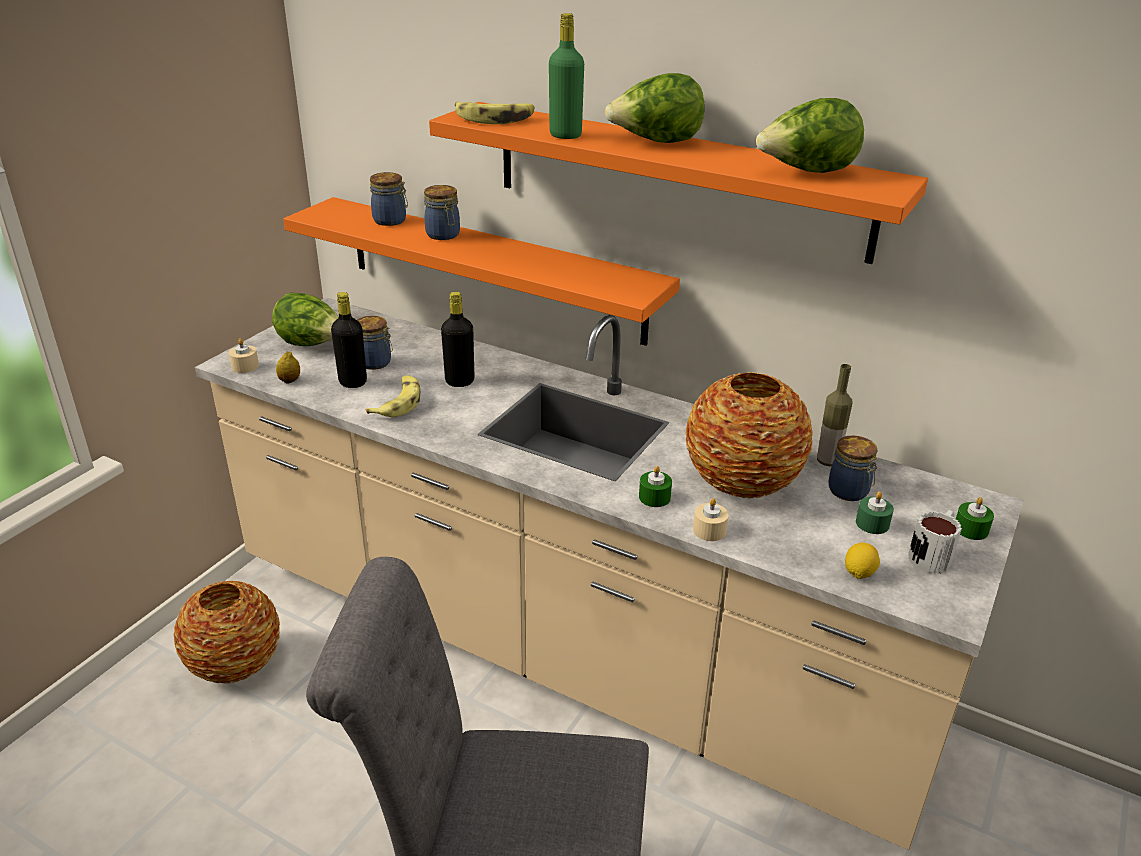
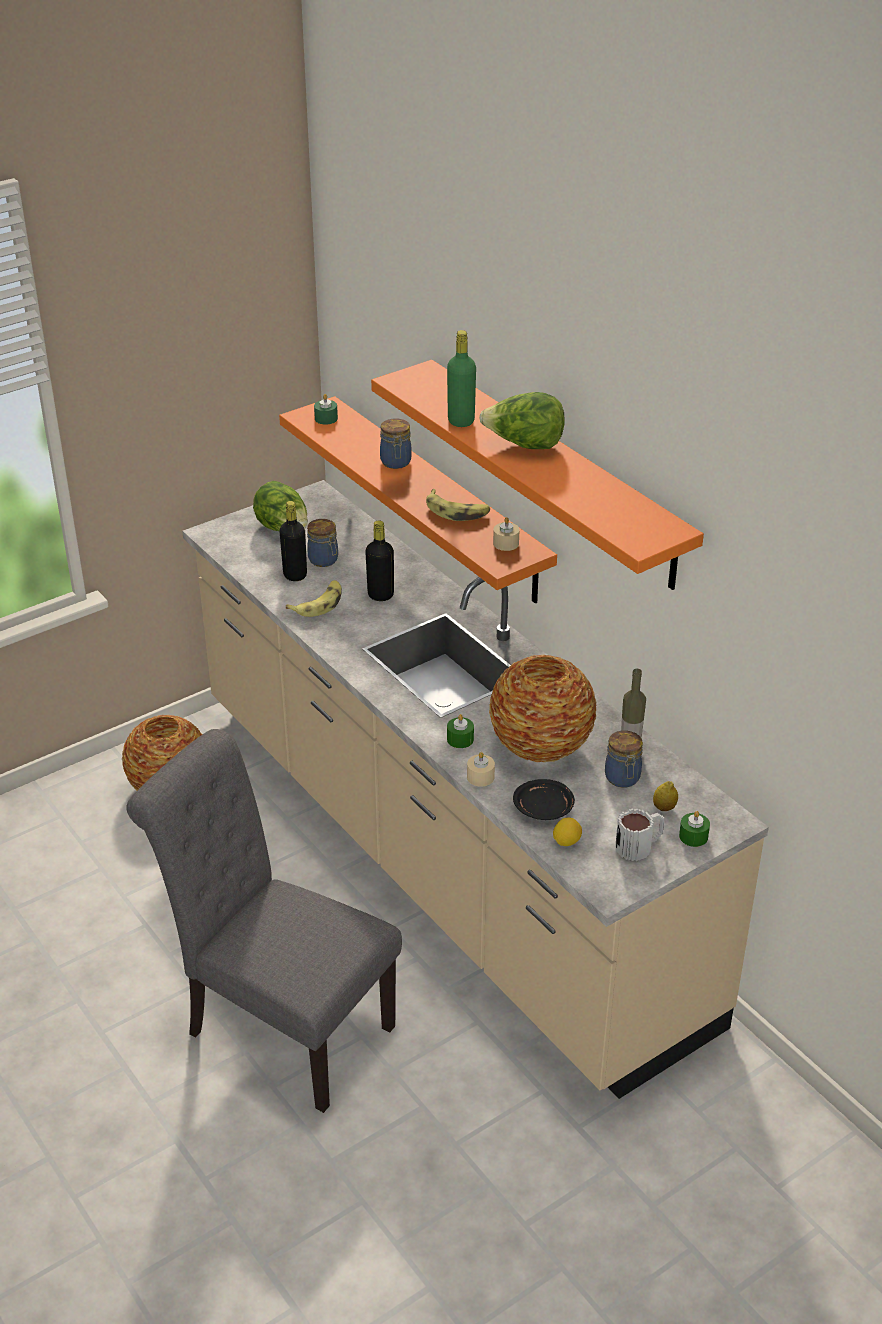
camera: 25 degrees right, 5 degrees up
beige candle [229,338,259,373] -> beige candle moved to [493,517,519,551]
lemon [276,352,300,384] -> lemon moved to [653,781,678,811]
jar [370,172,408,226] -> none
banana [455,102,535,124] -> banana moved to [426,489,490,521]
lettuce [756,98,864,173] -> none
green candle [856,492,894,534] -> green candle moved to [314,394,338,425]
none -> black plate [513,779,575,820]

